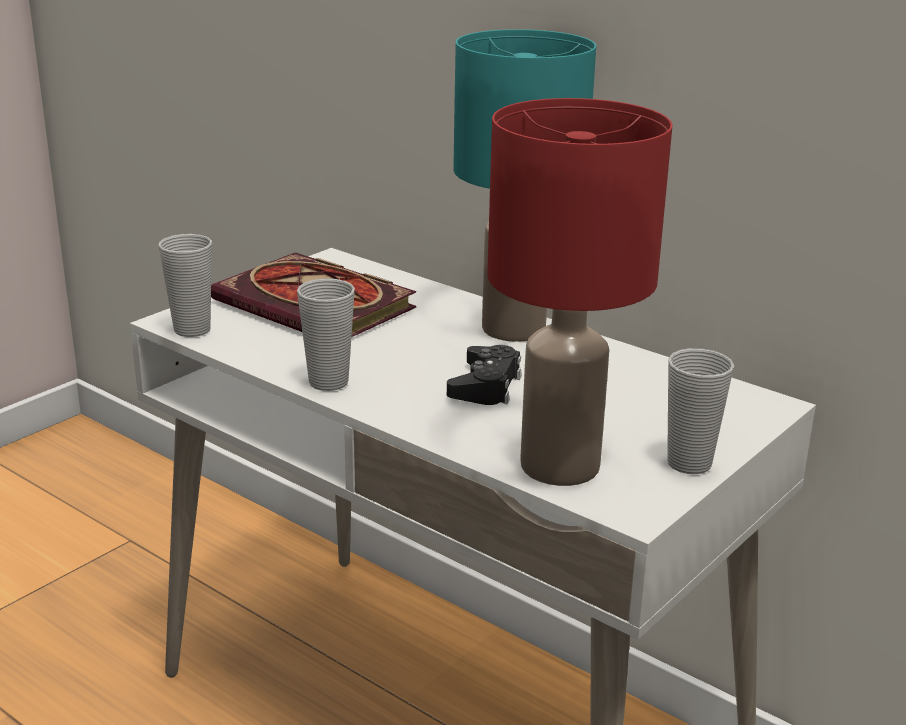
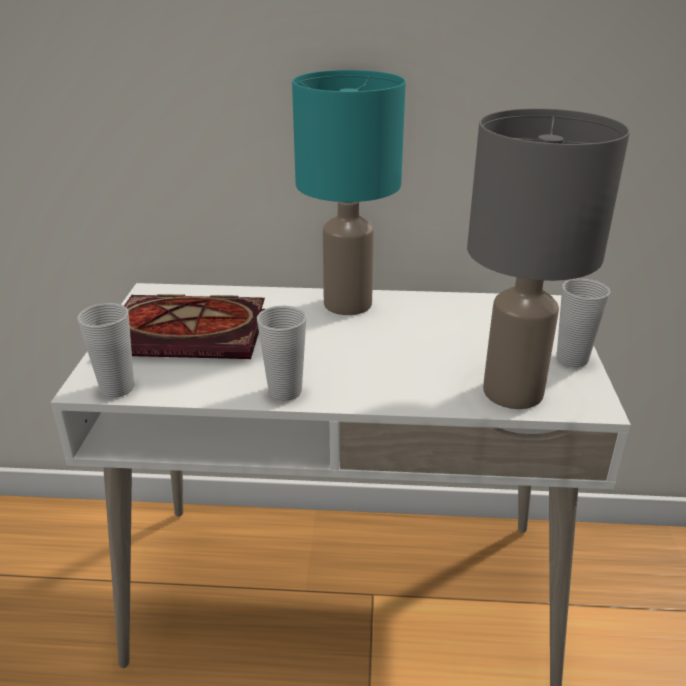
camera: 35 degrees left, 5 degrees up
black game controller [447,345,522,405] -> none
red table lamp [487,98,673,486] -> grey table lamp [467,108,630,409]

